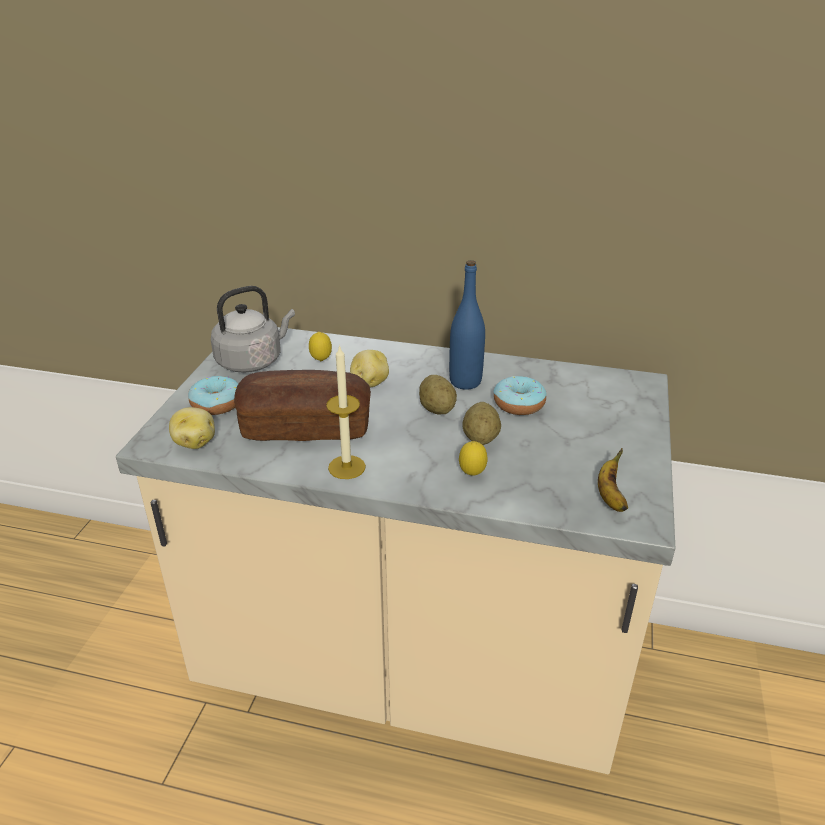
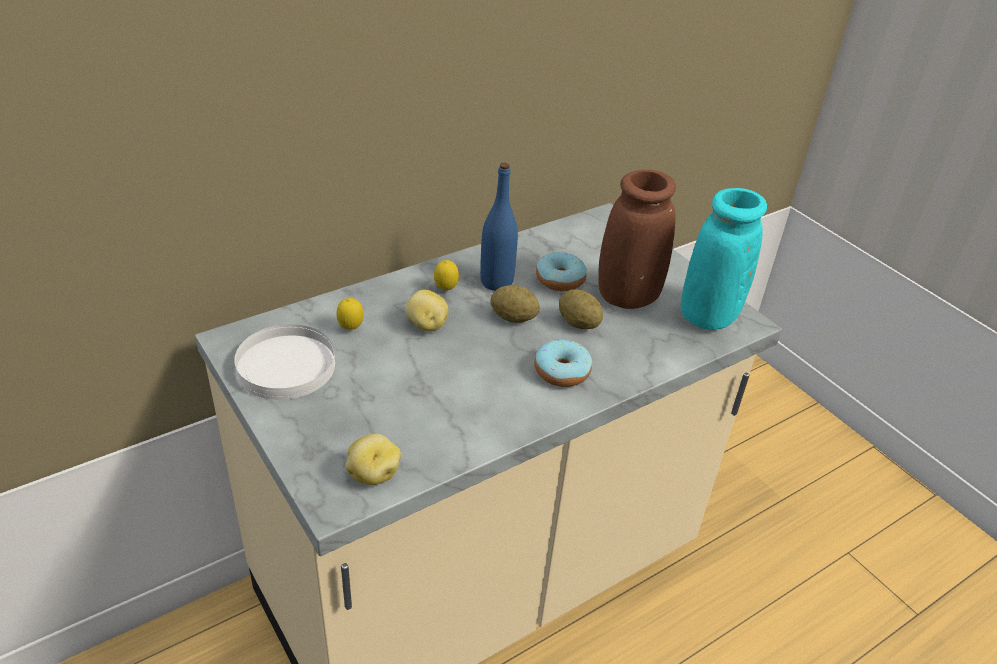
camera: 50 degrees left, 5 degrees up
donut [188,376,239,415] -> donut moved to [534,339,592,387]
grey kettle [211,286,295,373] -> white plate [234,324,335,400]
bread [234,370,371,441] -> none
candle [326,345,366,479] -> none
lemon [459,441,487,476] -> lemon moved to [434,260,459,291]
banana [598,449,628,512] -> turquoise vase [681,188,767,330]
none -> brown vase [598,170,676,309]

